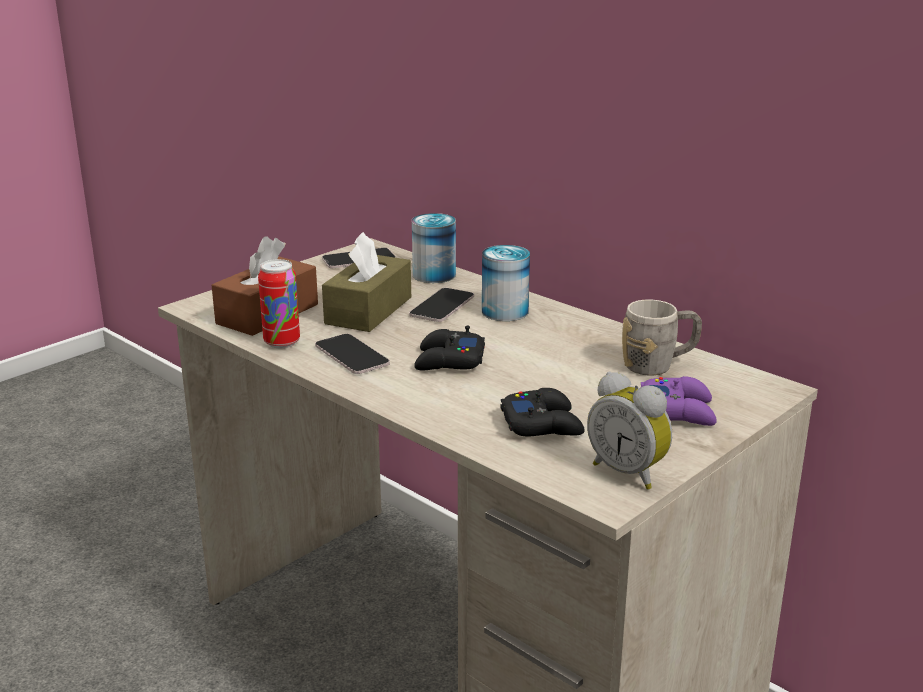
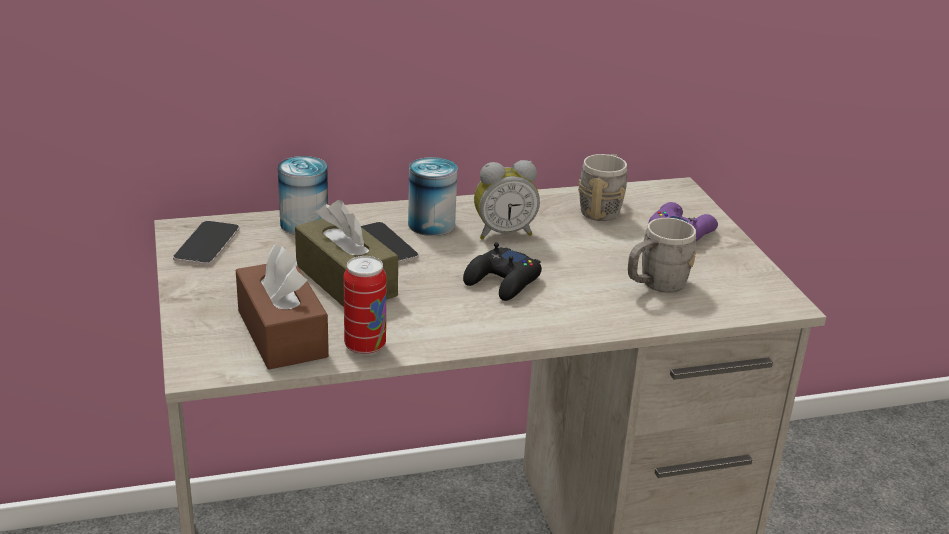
camera: 60 degrees left, 5 degrees up
phone [315,334,390,374] -> none
black game controller [500,388,585,437] -> grey mug [628,218,696,293]
alarm clock [587,372,672,490] -> alarm clock moved to [474,160,540,240]

